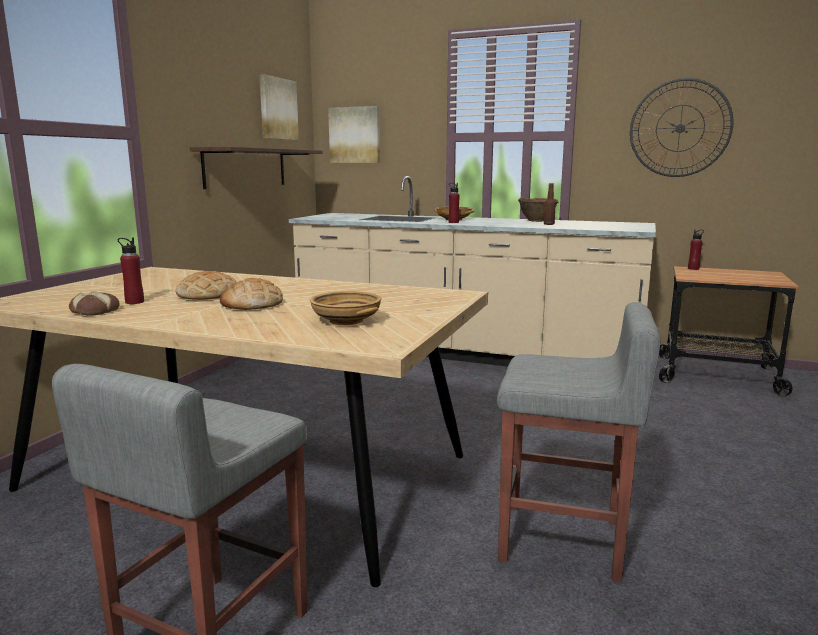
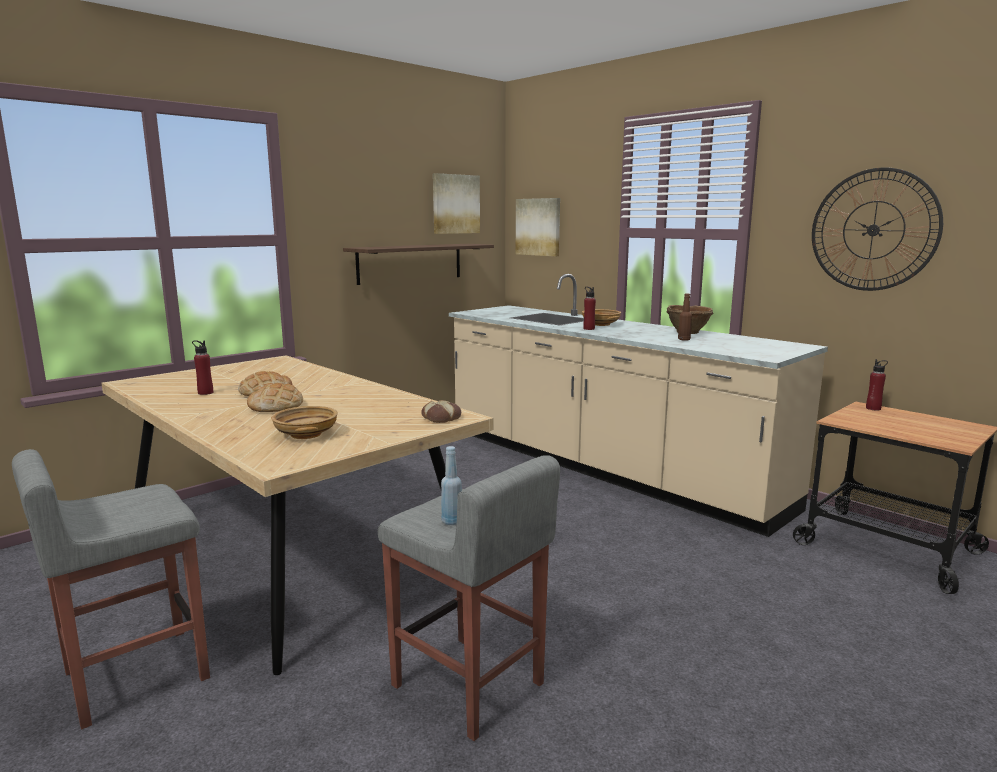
camera: 25 degrees right, 0 degrees up
bread [69,292,120,316] -> bread moved to [421,400,461,423]
none -> blue bottle [441,446,462,525]

